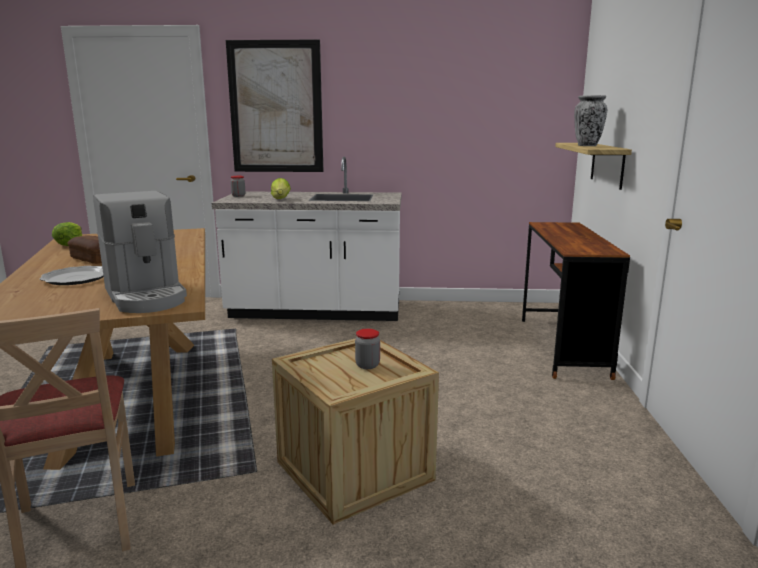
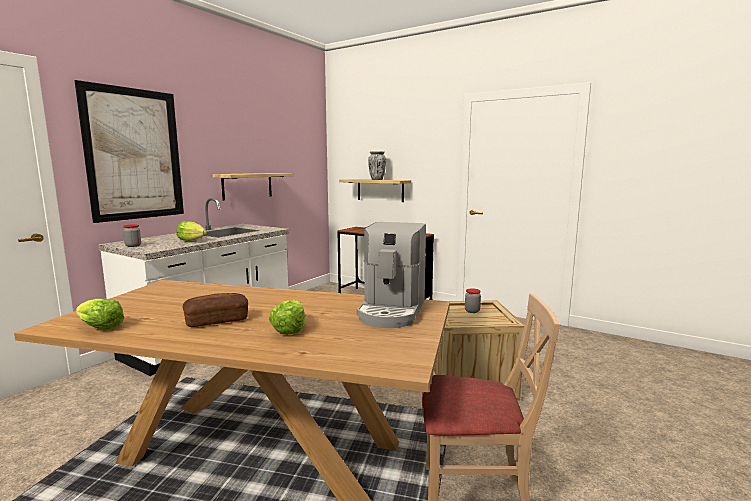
camera: 60 degrees left, 5 degrees down
plate [40,266,104,285] -> lettuce [269,300,305,335]
coffee machine [93,191,187,313] -> coffee machine turned 105 degrees clockwise [357,222,426,328]
none -> shelf [213,173,294,200]

